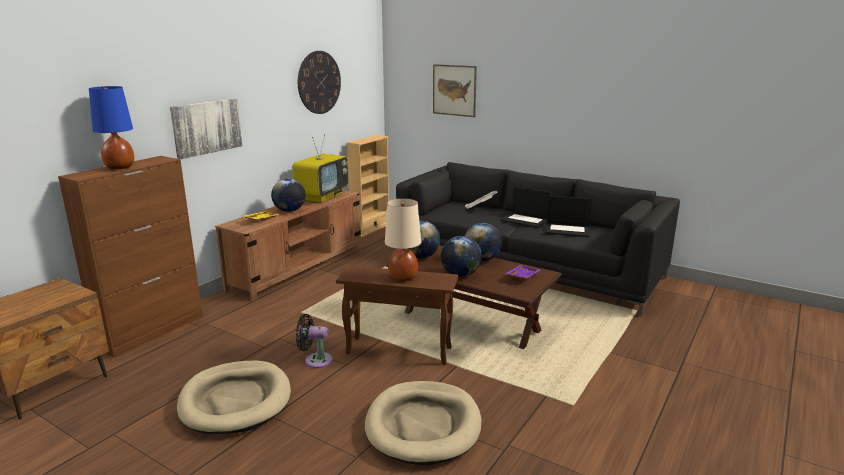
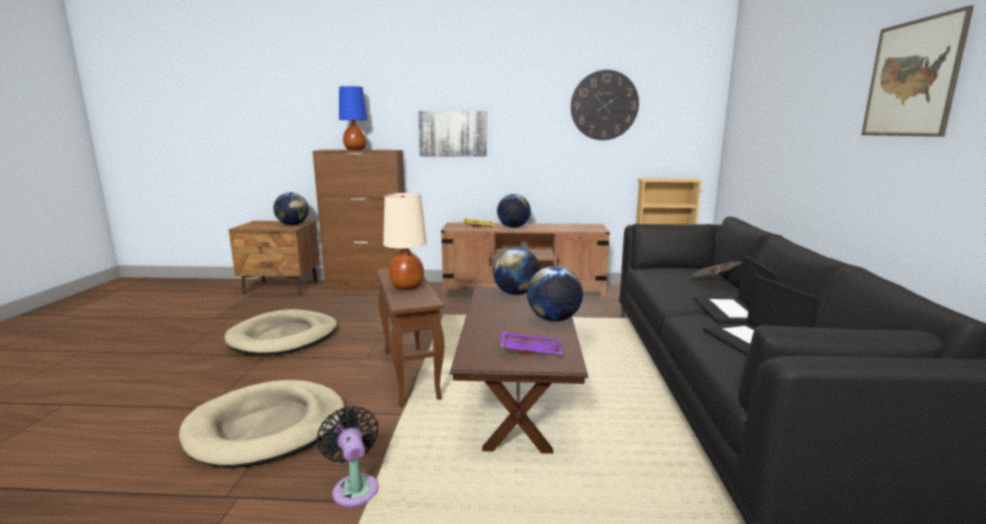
camera: 60 degrees right, 5 degrees down
television [292,134,348,202] -> none
black fan [296,314,333,368] -> black fan moved to [317,406,379,508]
picture [433,64,477,117] -> picture moved to [861,5,974,137]
globe [441,236,482,277] -> globe moved to [273,192,309,225]

